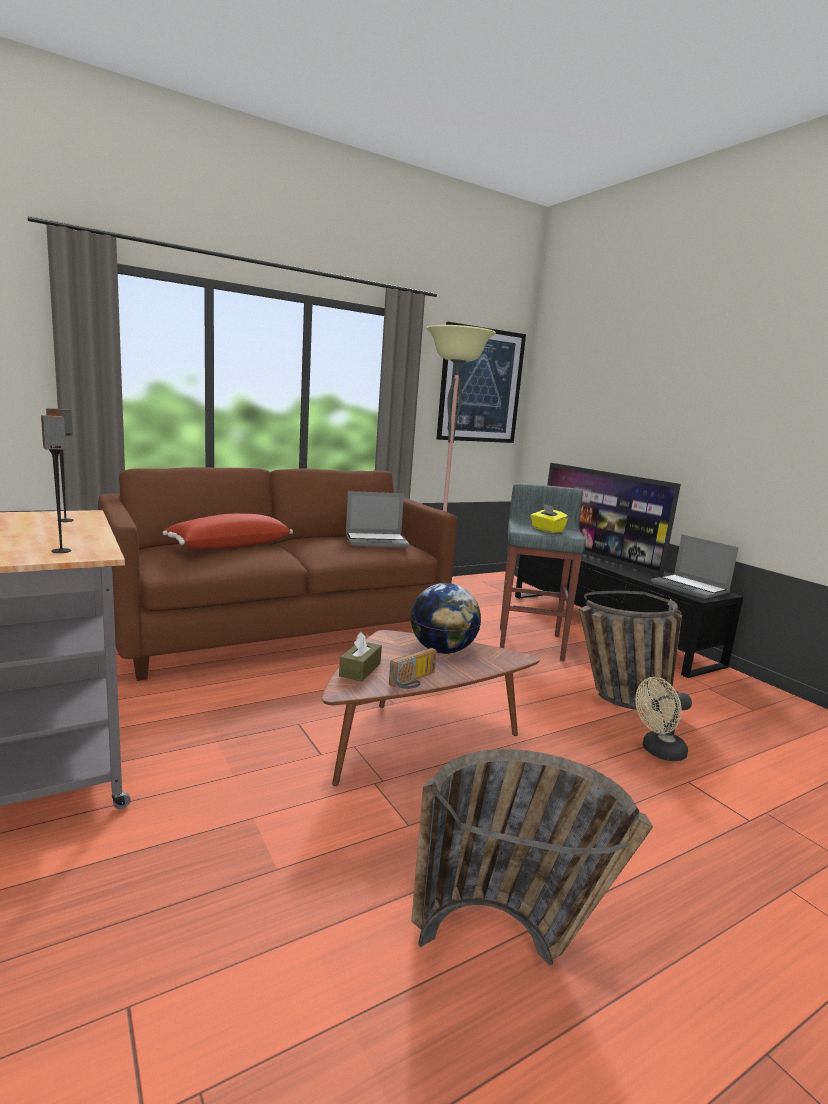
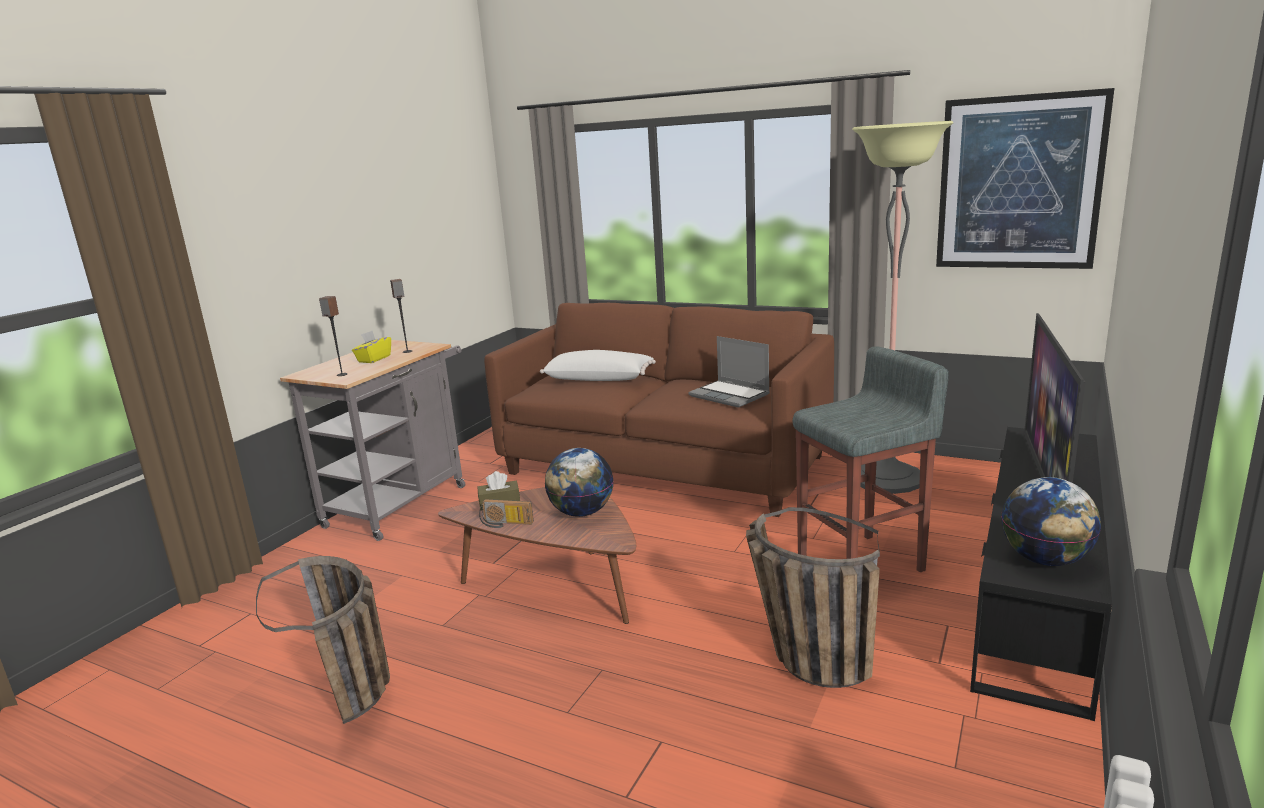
camera: 60 degrees right, 5 degrees up
red pillow [162,513,293,550] -> white pillow [540,350,656,381]
yellow tissue box [531,504,568,533] -> yellow tissue box moved to [352,331,391,363]
beige fan [635,677,692,761] -> none
laptop [651,534,739,599] -> globe [1001,477,1101,566]

